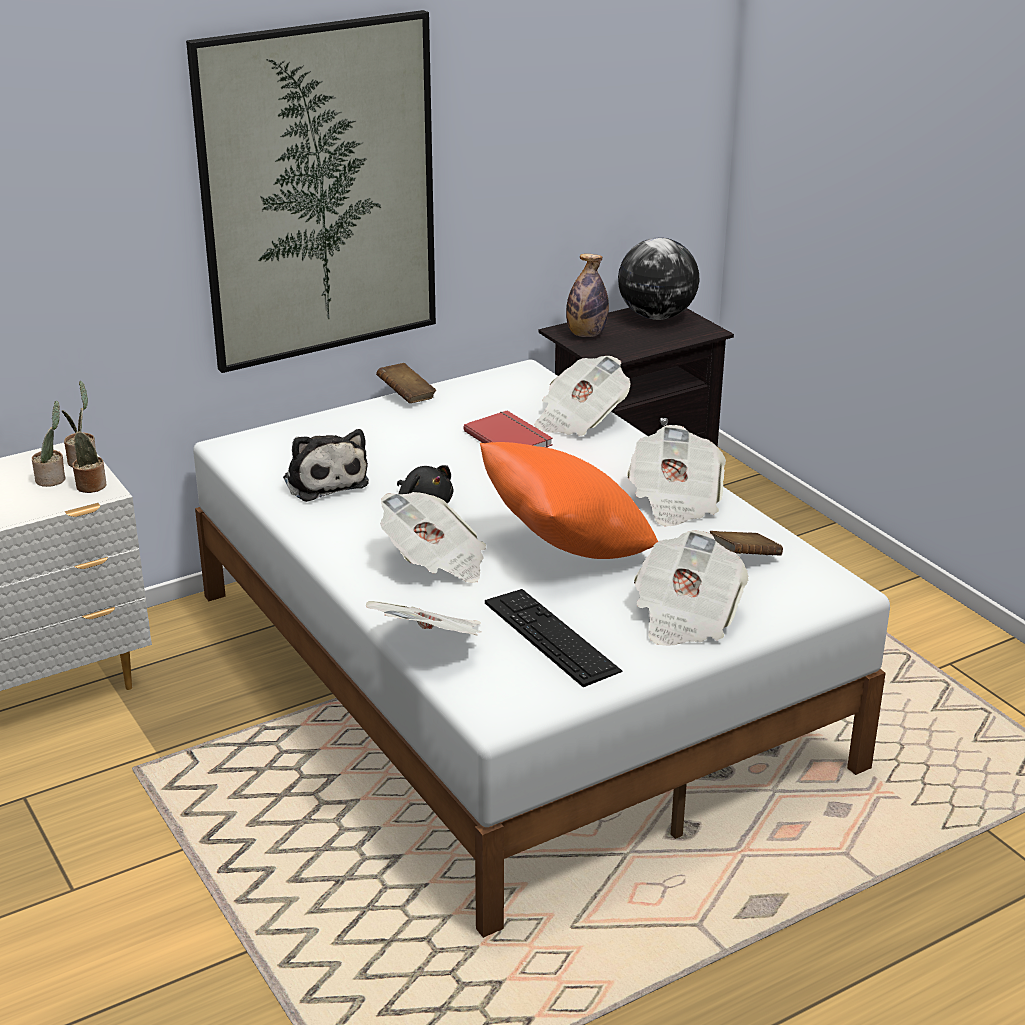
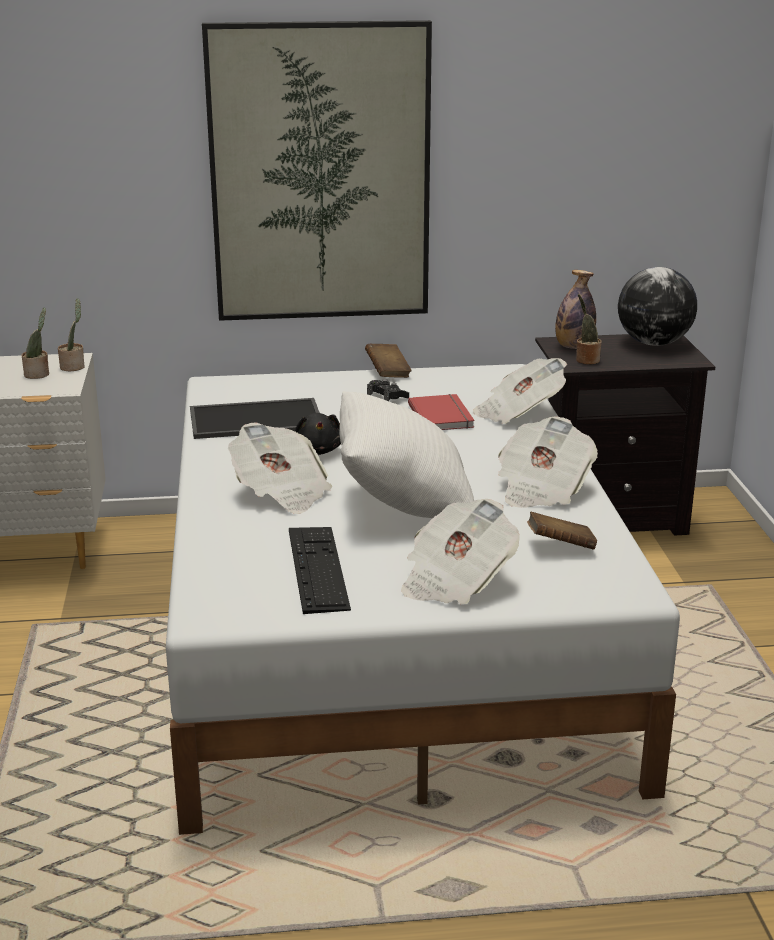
camera: 25 degrees right, 5 degrees down
potted plant [62,410,106,493] -> potted plant moved to [576,294,601,364]
plush toy [283,429,369,502] -> tray [190,398,320,439]
newspaper [366,601,481,636] -> none
orange pillow [480,442,658,559] -> white pillow [339,391,474,518]
none -> black game controller [367,379,409,401]

